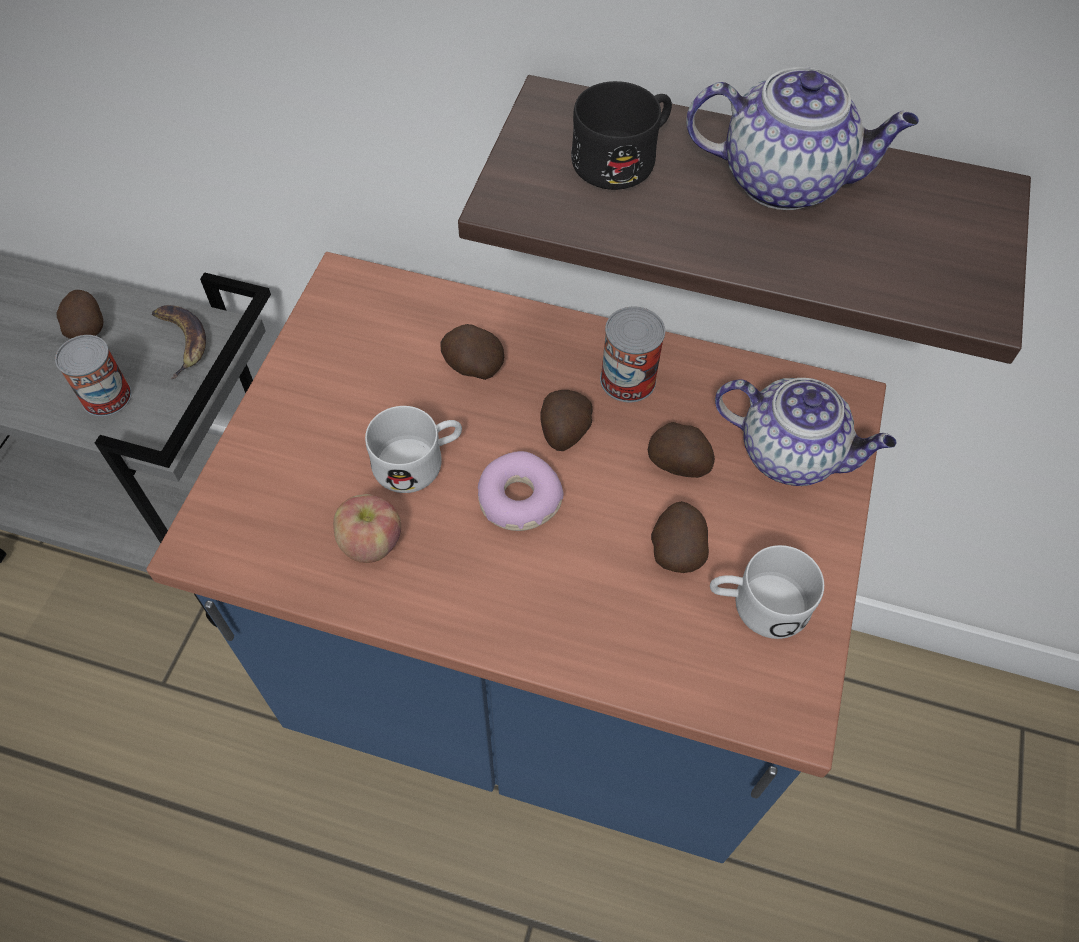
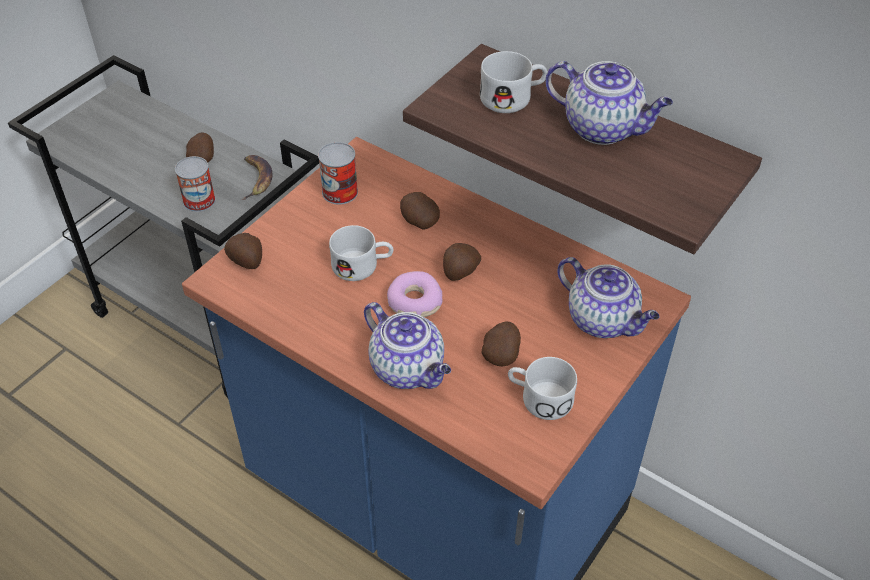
camera: 20 degrees right, 10 degrees down
apple [333,494,401,563] -> none
black mug [571,81,672,190] -> white mug [480,51,547,113]
can [600,307,665,402] -> can moved to [318,142,358,205]
potato [648,422,715,478] -> potato moved to [224,233,262,269]
none -> teapot [364,302,451,389]

